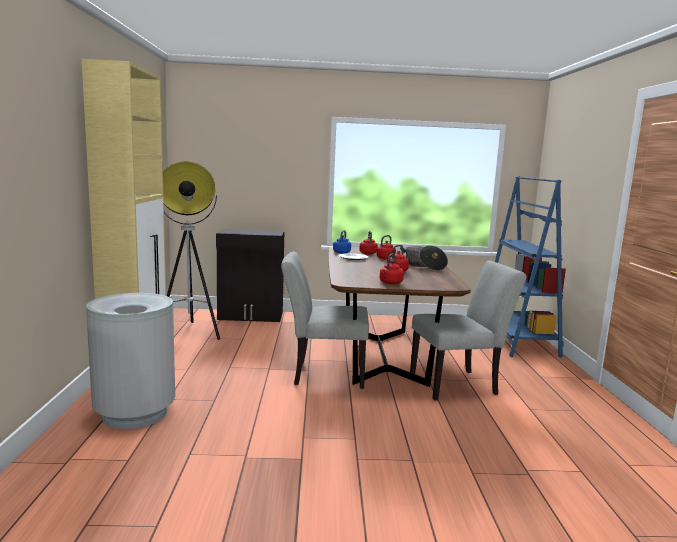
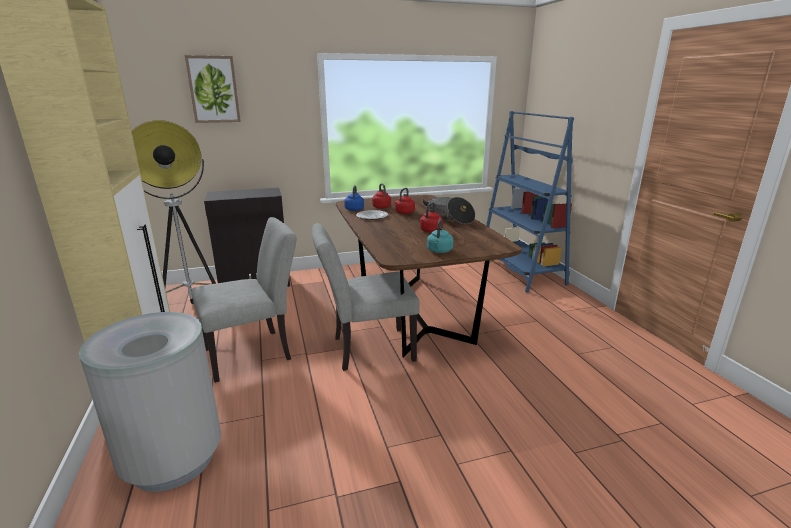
camera: 15 degrees left, 10 degrees up
red kettle [380,253,404,284] -> turquoise kettle [427,219,453,253]
grey chair [410,260,527,401] -> grey chair moved to [191,217,297,383]
none -> picture [185,55,241,123]

